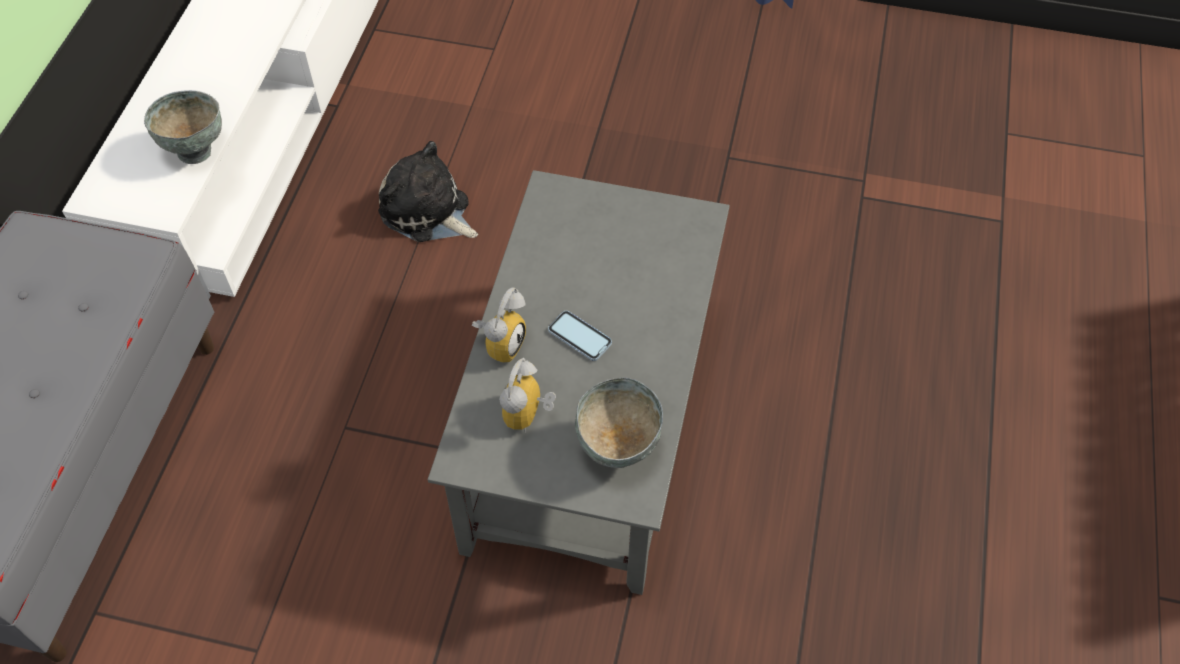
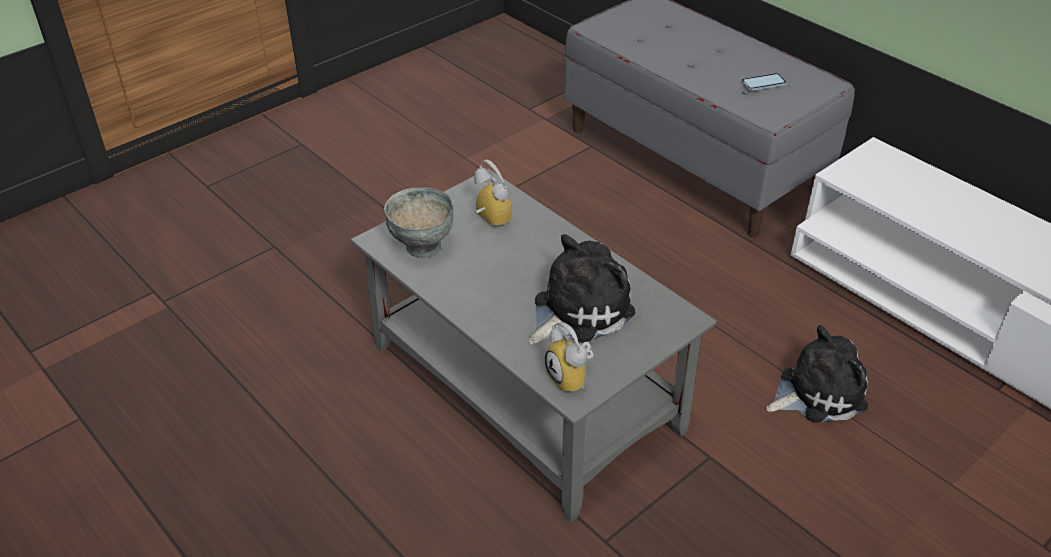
camera: 125 degrees right, 15 degrees down
grey bowl [144,90,222,164] -> none
alarm clock [472,288,526,363] -> alarm clock moved to [545,323,594,394]
phone [548,311,612,361] -> phone moved to [741,73,787,91]
none -> plush toy [529,234,635,345]

